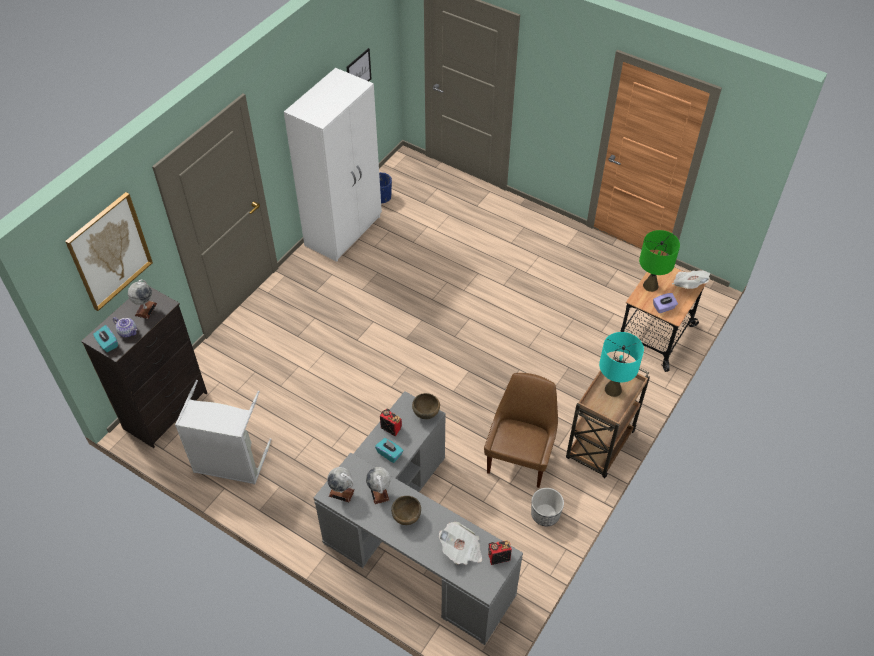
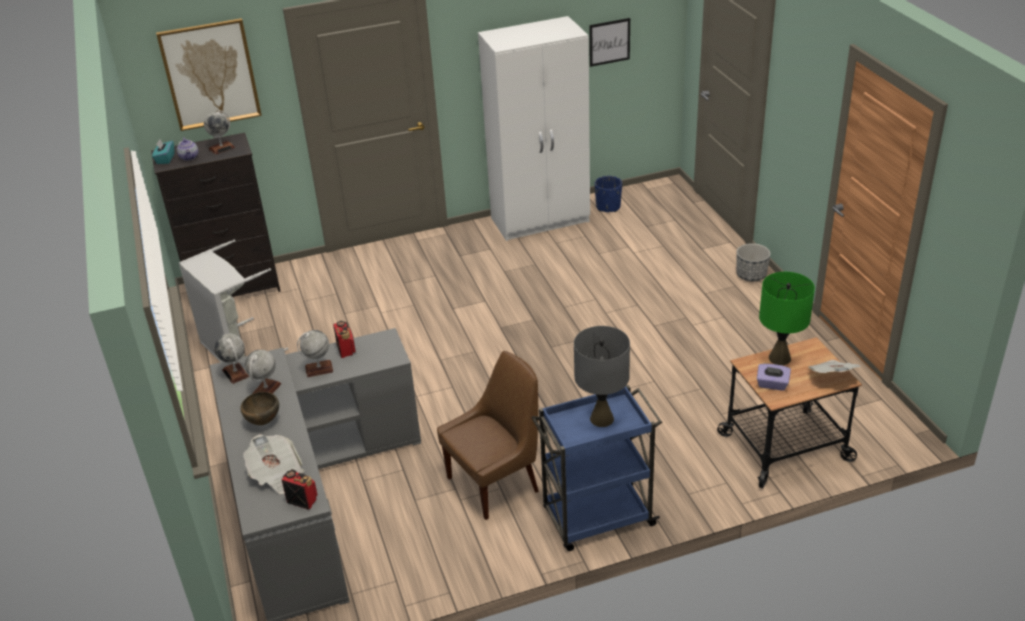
camera: 40 degrees right, 15 degrees down
turquoise tissue box [375,438,403,463] -> globe [297,330,334,377]
brown bowl [412,393,440,419] -> none
planter [531,488,564,526] -> planter moved to [736,243,771,281]
brown cart [566,356,650,478] -> blue cart [531,385,662,551]
turquoise table lamp [599,332,644,397] -> grey table lamp [574,326,630,427]

